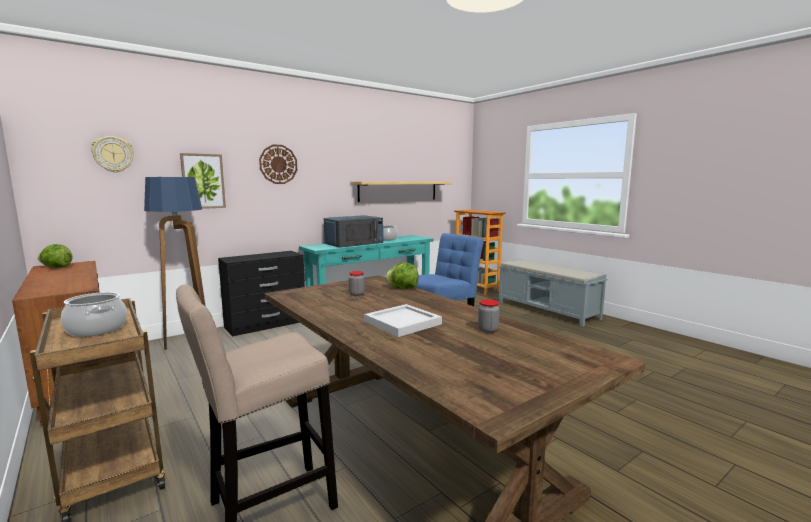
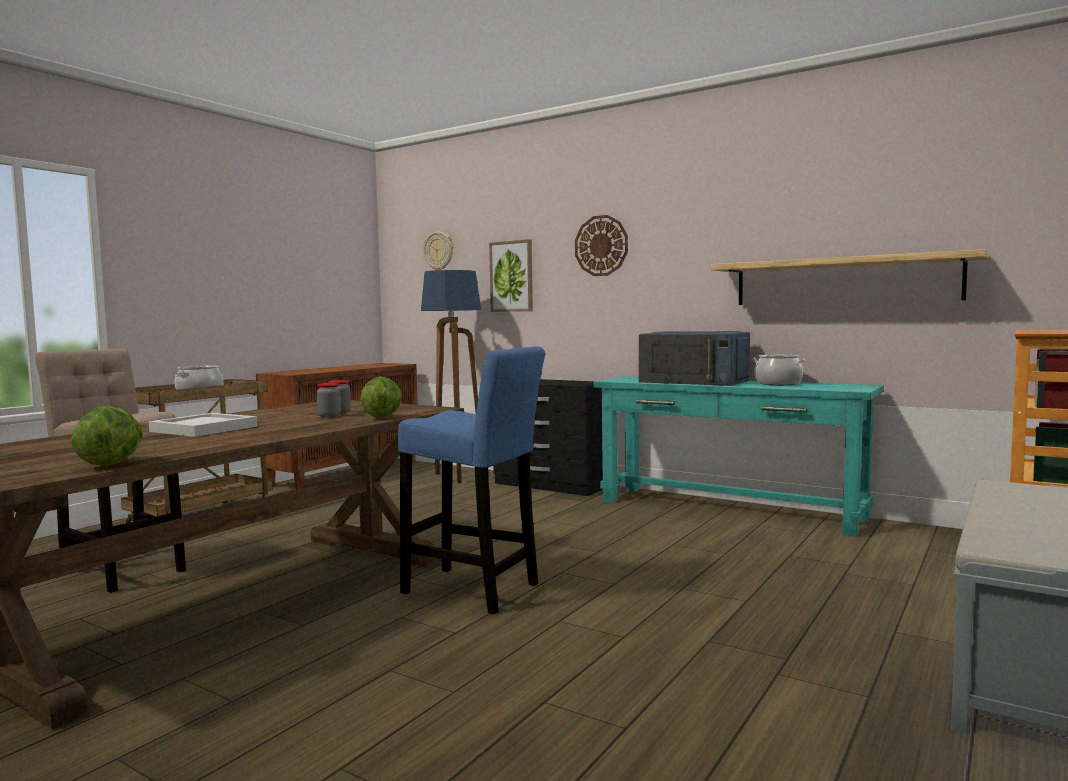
camera: 70 degrees right, 5 degrees down
lettuce [38,244,72,268] -> lettuce moved to [71,406,142,466]
jar [478,299,500,333] -> jar moved to [317,383,341,418]

